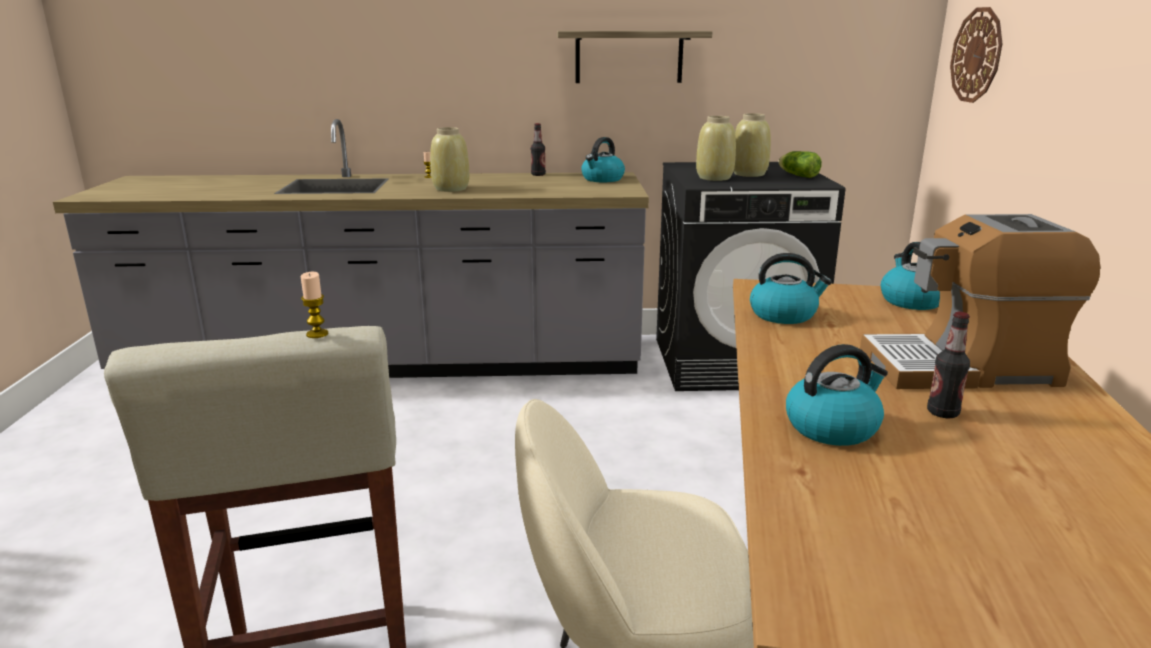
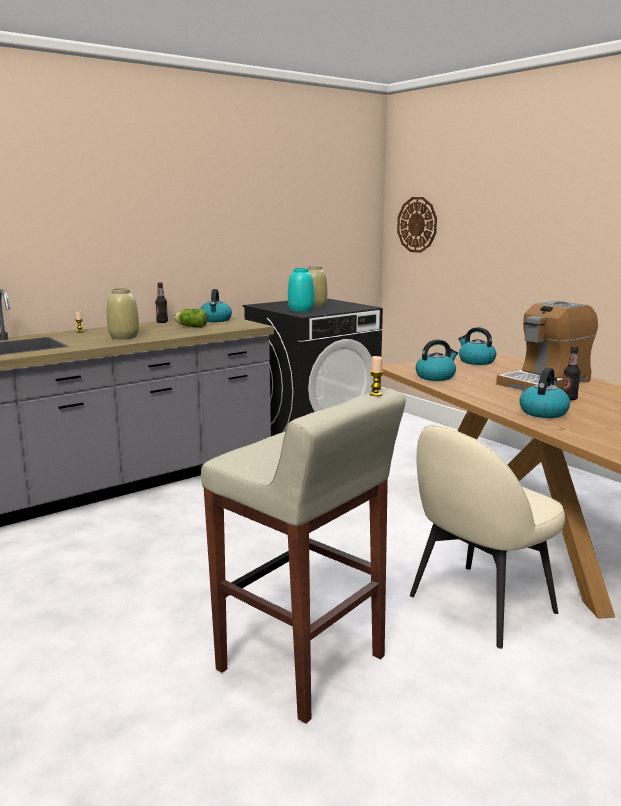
camera: 35 degrees left, 5 degrees down
shelf [557,31,712,83] -> none
beige vase [696,116,736,181] -> turquoise vase [288,268,314,312]
lettuce [778,151,822,178] -> lettuce moved to [174,309,207,328]

